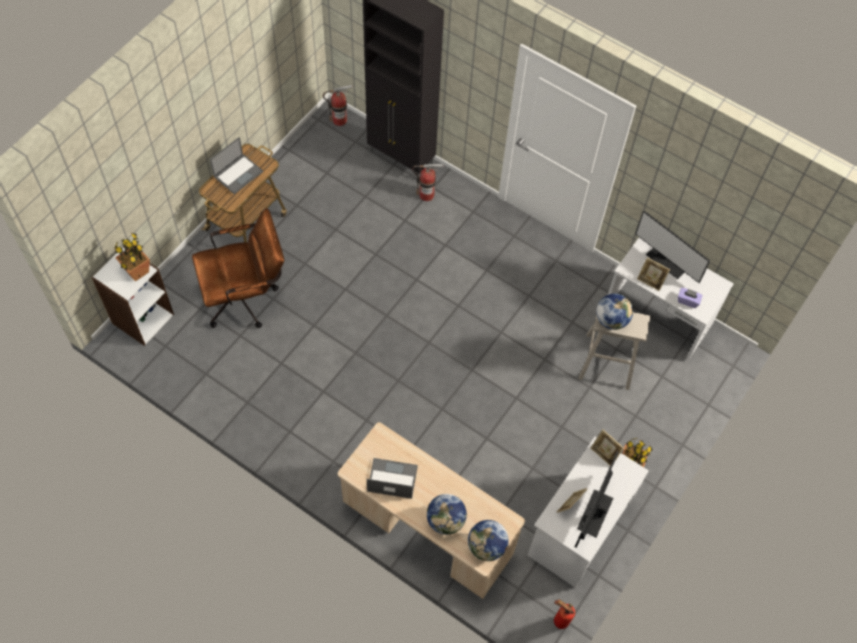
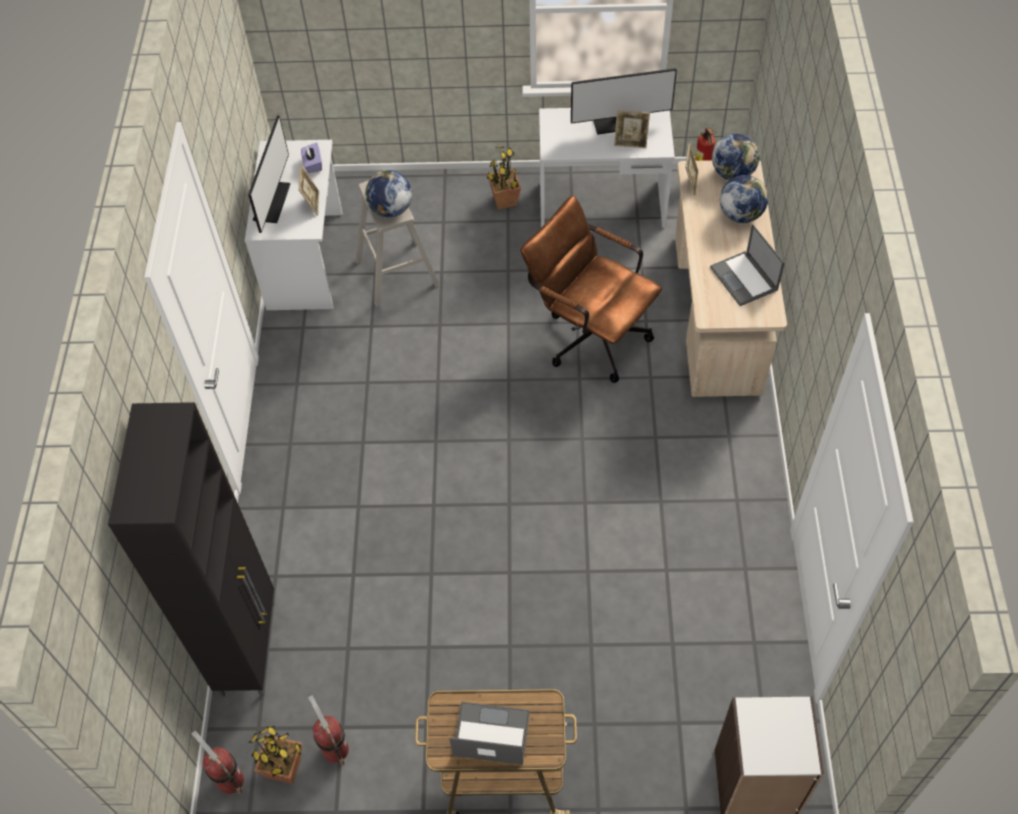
camera: 120 degrees left, 5 degrees down
potted plant [115,233,150,281] -> potted plant moved to [249,726,302,784]
brown office chair [192,208,284,328] -> brown office chair moved to [521,195,662,383]
fire extinguisher [412,164,444,201] -> fire extinguisher moved to [308,695,349,765]
picture frame [591,429,624,465] -> picture frame moved to [685,143,699,196]

